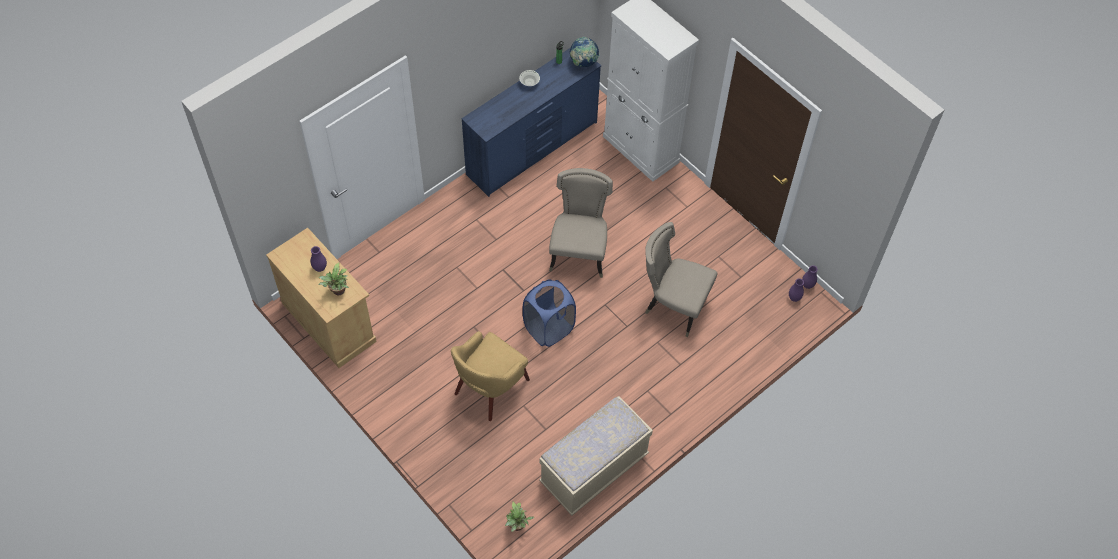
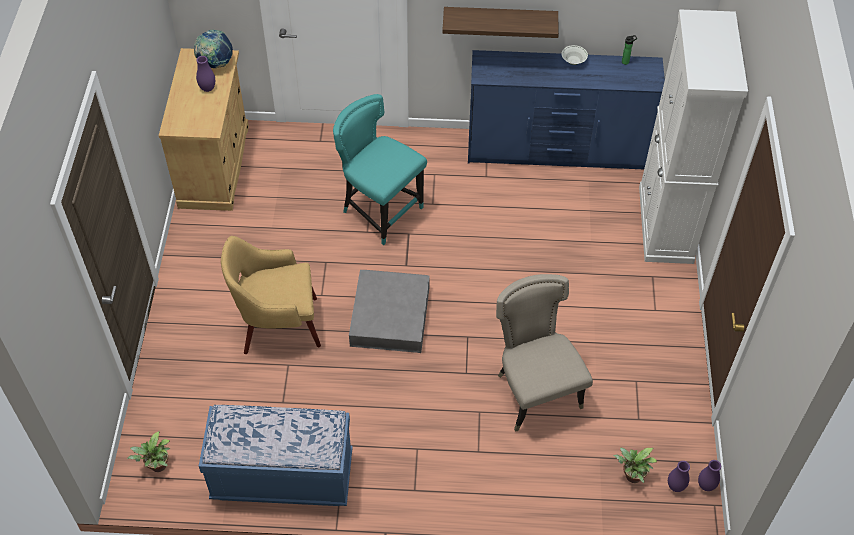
camera: 45 degrees right, 5 degrees down
potted plant [318,263,349,295] -> potted plant moved to [613,447,657,483]
blue laundry basket [523,279,576,347] -> grey storage box [349,270,430,353]
beige bench [539,396,653,515] -> blue bench [199,405,353,506]
beige chair [549,168,613,278] -> none
globe [570,37,600,67] -> globe moved to [194,30,233,68]
none -> turquoise chair [333,94,427,245]
none -> shelf [442,7,559,38]

